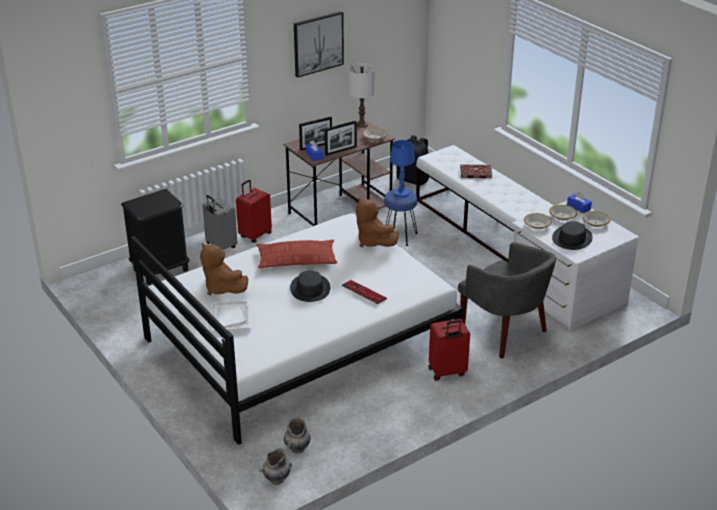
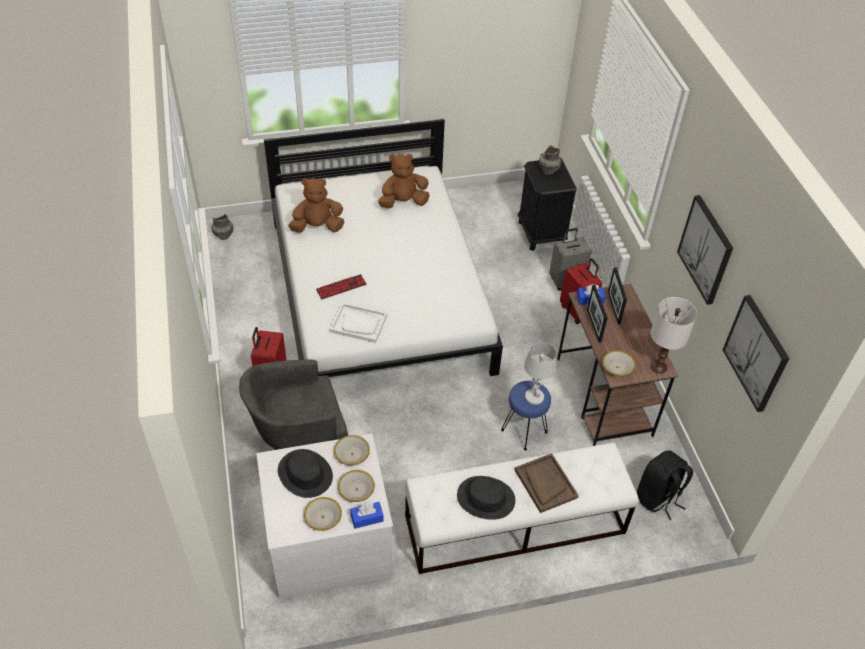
camera: 110 degrees right, 15 degrees up
white tray [212,300,251,334] -> white tray moved to [330,303,387,343]
pillow [256,240,337,268] -> none
grey vase [284,416,311,453] -> grey vase moved to [539,145,561,175]
black hat [290,271,330,302] -> black hat moved to [457,476,515,520]
brown plush toy [356,197,399,247] -> brown plush toy moved to [288,178,344,233]
blue table lamp [390,140,415,197] -> white table lamp [524,342,557,405]
book [460,164,492,178] -> brown tray [515,453,579,513]
none -> picture [723,295,789,412]

